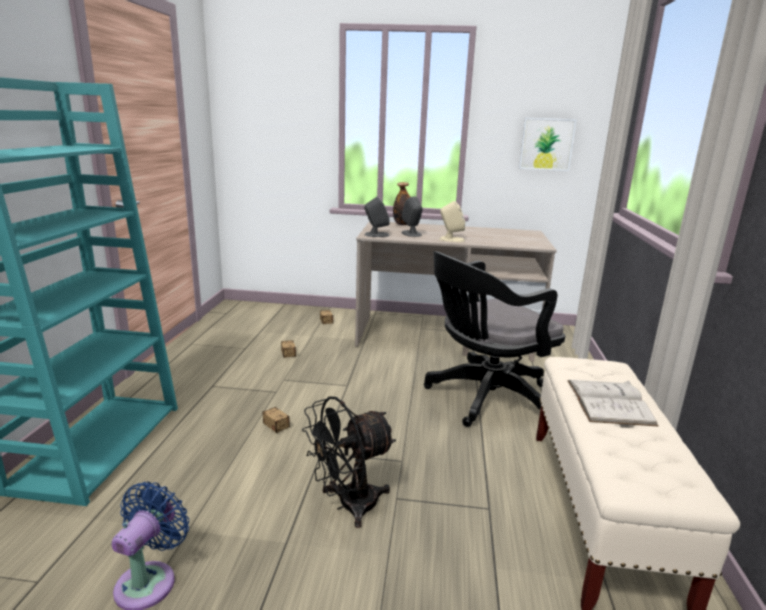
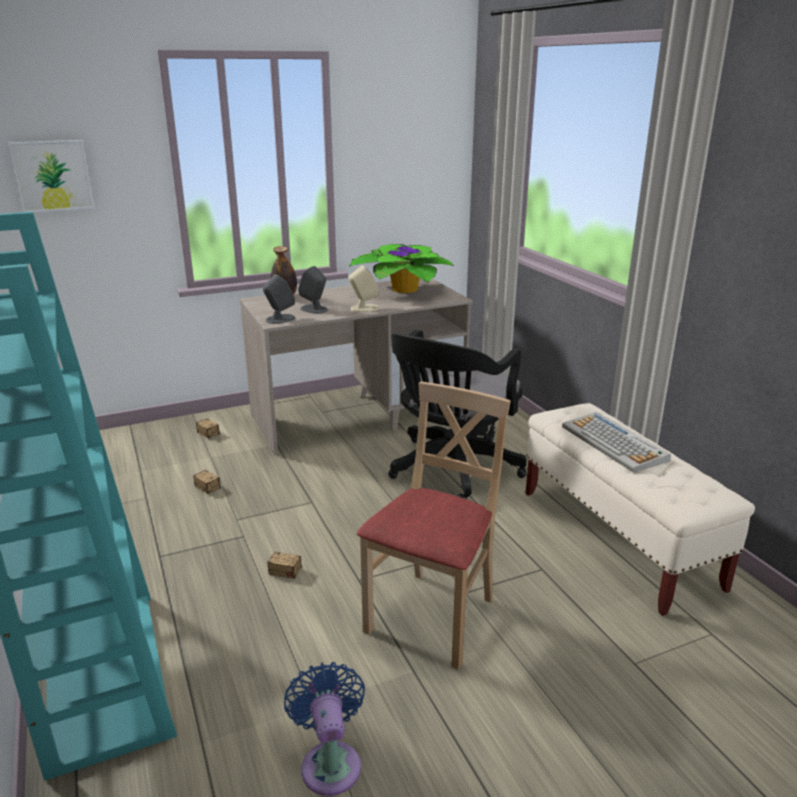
camera: 30 degrees left, 5 degrees up
black fan [302,397,396,528] -> beige chair [357,382,511,670]
picture [519,118,577,171] -> picture moved to [9,140,95,212]
white book [567,380,659,427] -> keyboard [562,412,671,473]
none -> potted plant [349,244,454,293]

